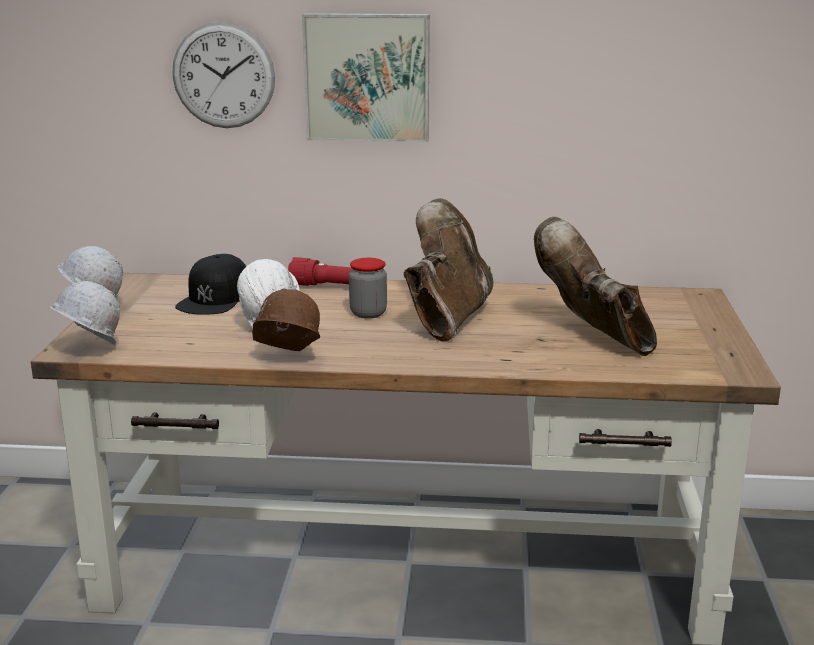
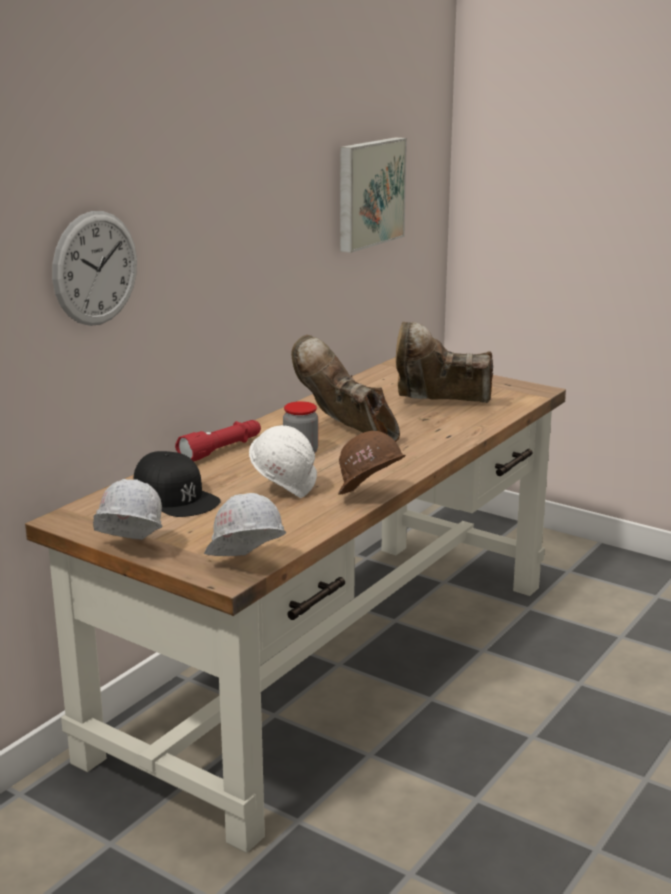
camera: 60 degrees left, 0 degrees up
picture [302,13,430,142] -> picture moved to [340,137,407,253]

